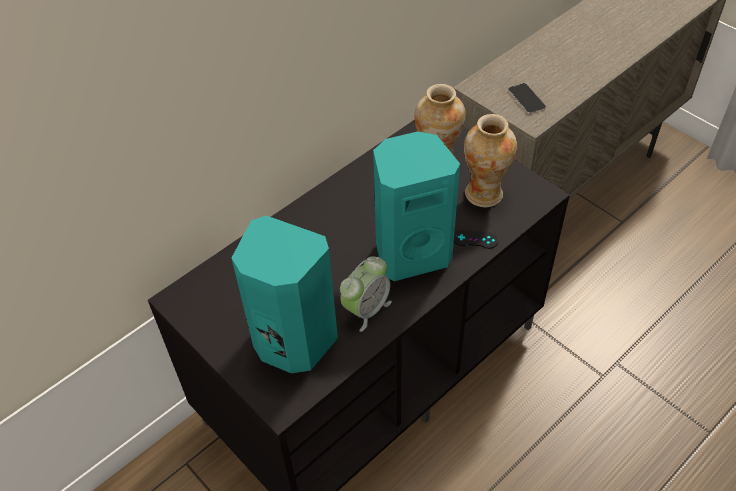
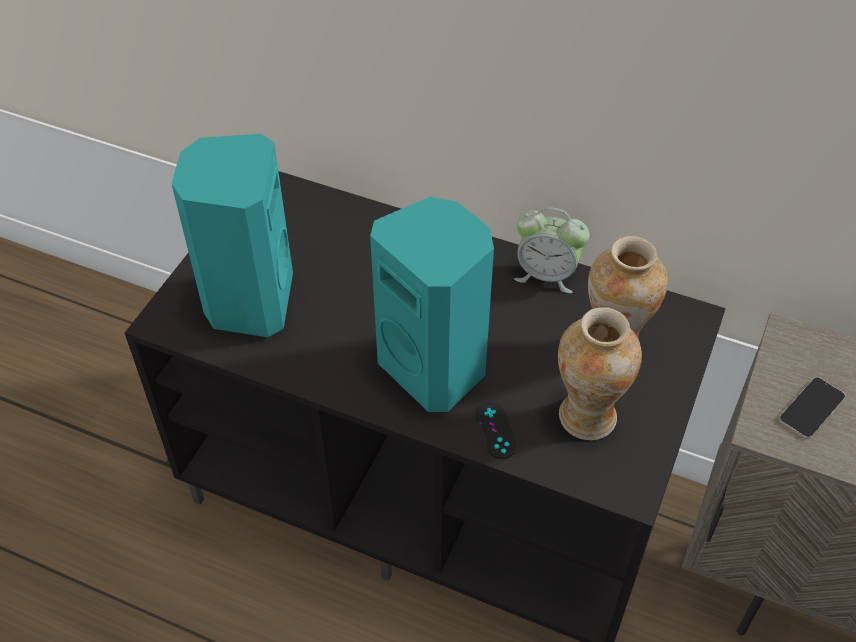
camera: 65 degrees right, 0 degrees up
alarm clock [340,256,392,332] -> alarm clock moved to [514,207,589,293]

